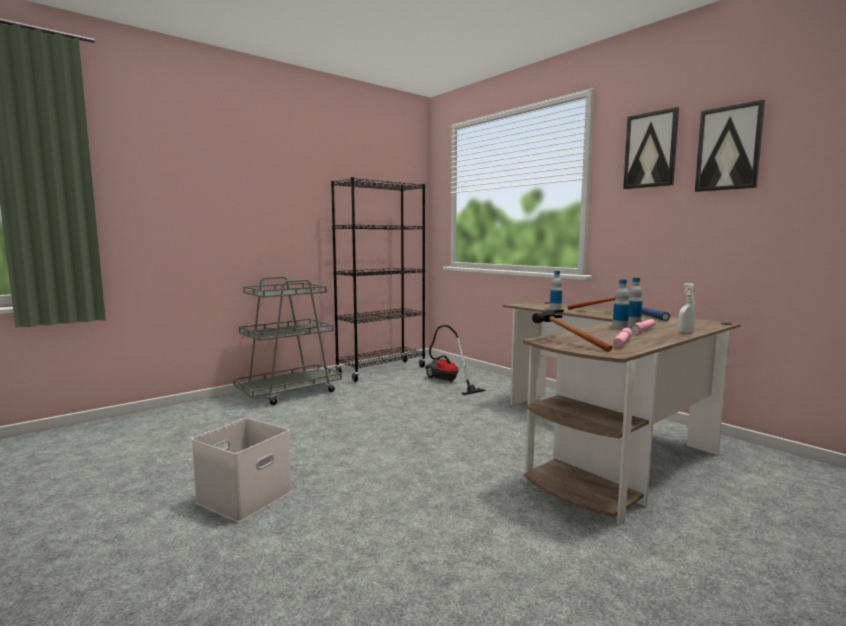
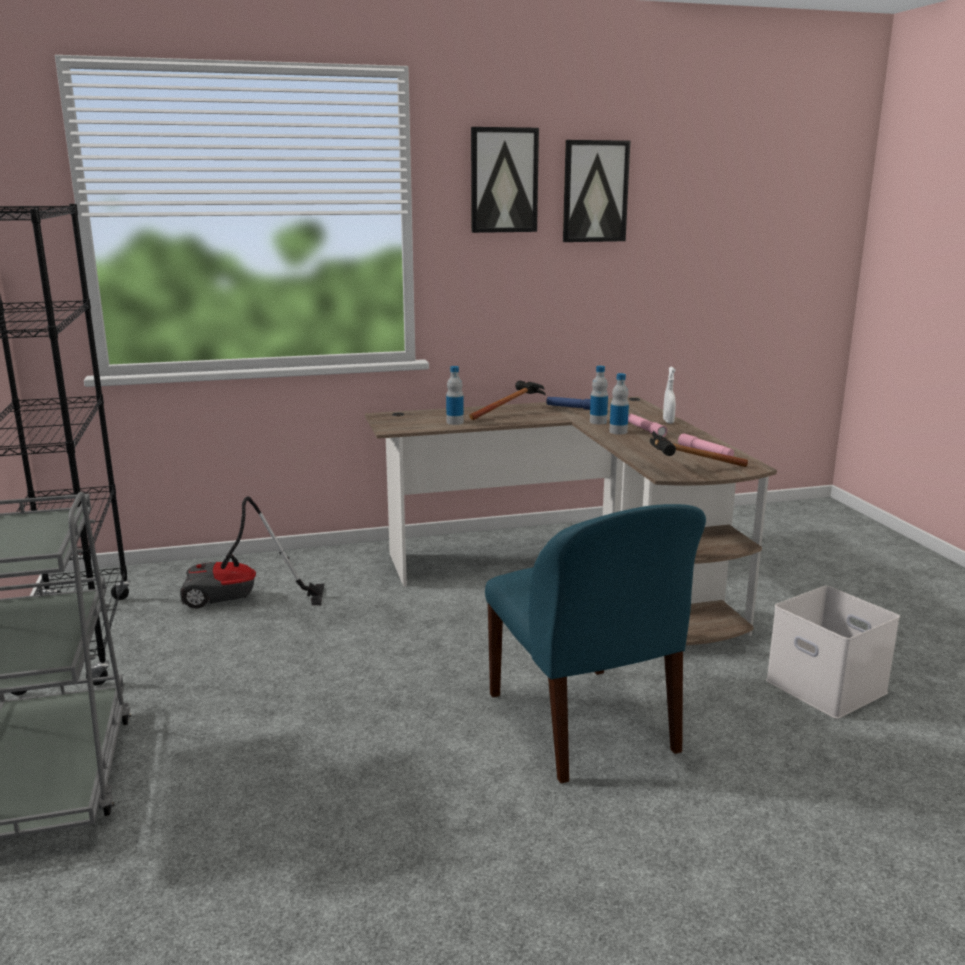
camera: 65 degrees left, 10 degrees up
white storage box [191,418,292,522] -> white storage box moved to [766,586,900,719]
none -> blue chair [485,504,706,784]

